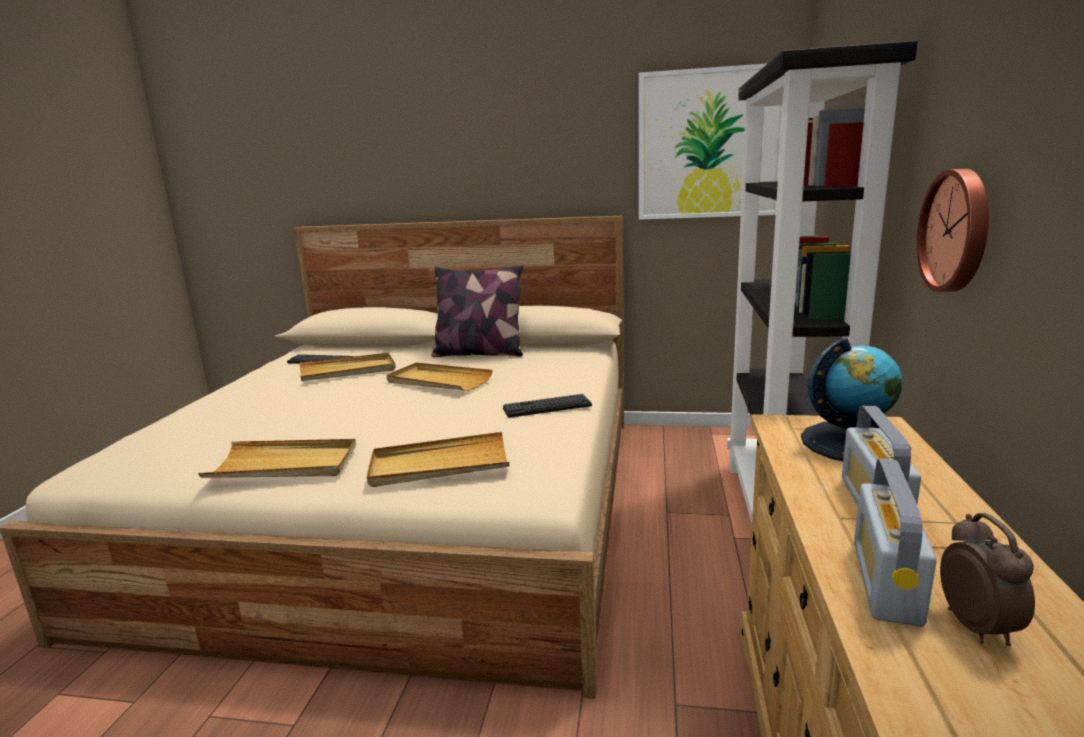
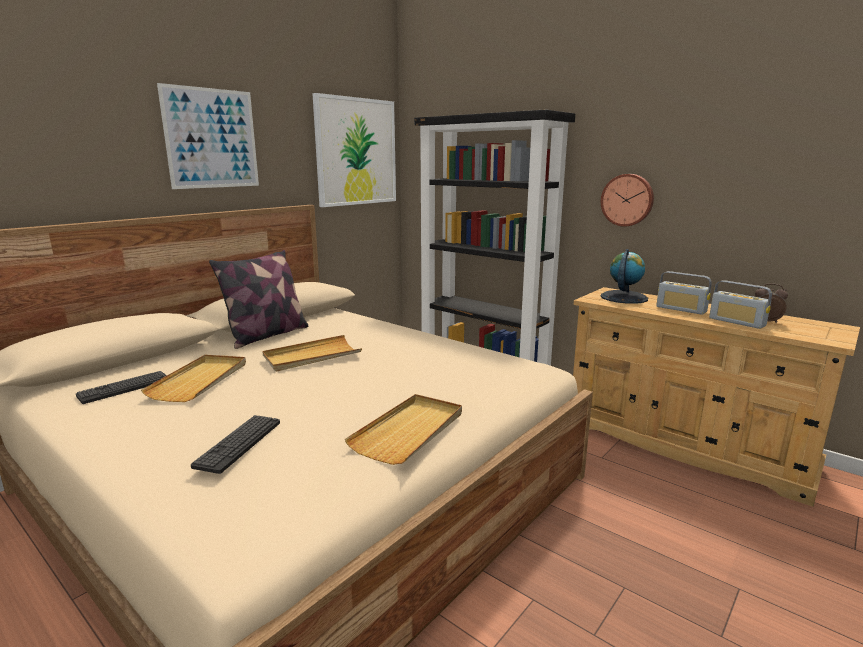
camera: 60 degrees left, 0 degrees up
beige tray [367,432,509,487] -> none
keyboard [503,394,592,418] -> keyboard moved to [191,415,280,474]
none -> picture [157,83,259,189]

